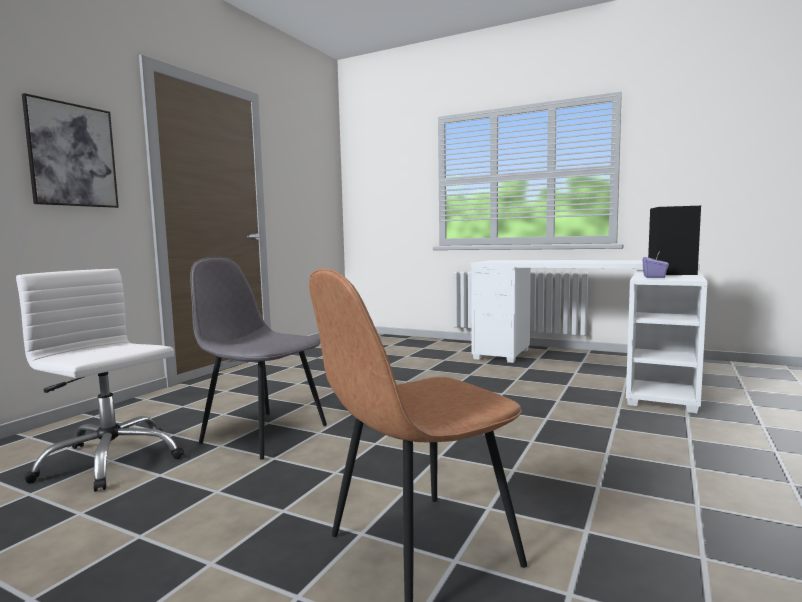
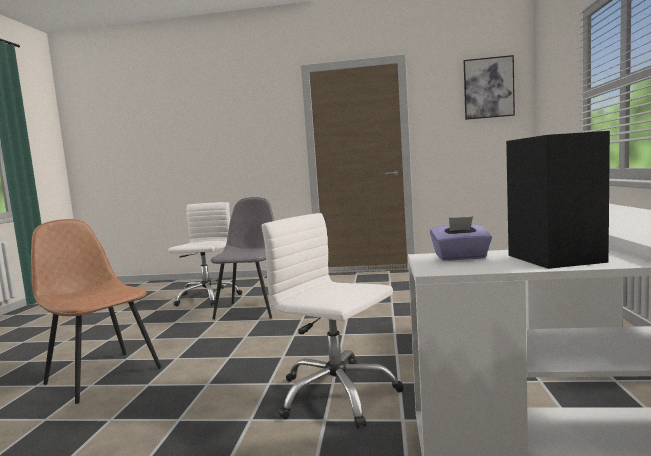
camera: 70 degrees right, 0 degrees up
picture [22,93,119,208] -> picture moved to [464,55,515,120]
none -> white office chair [262,213,404,429]

